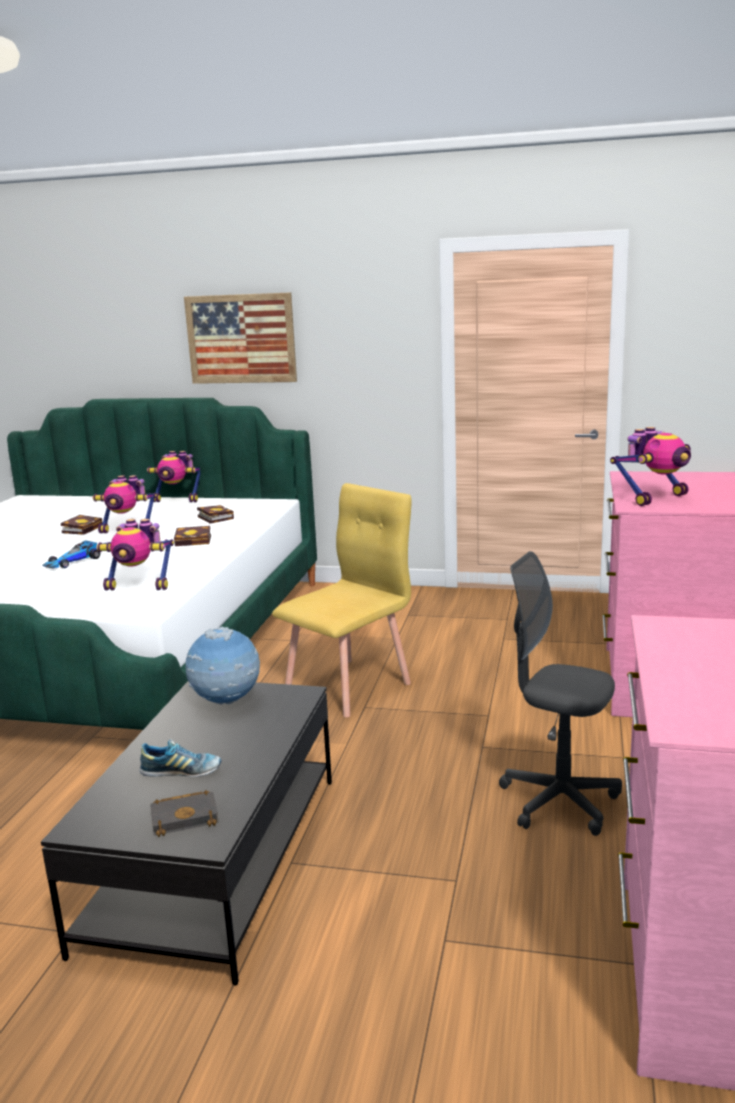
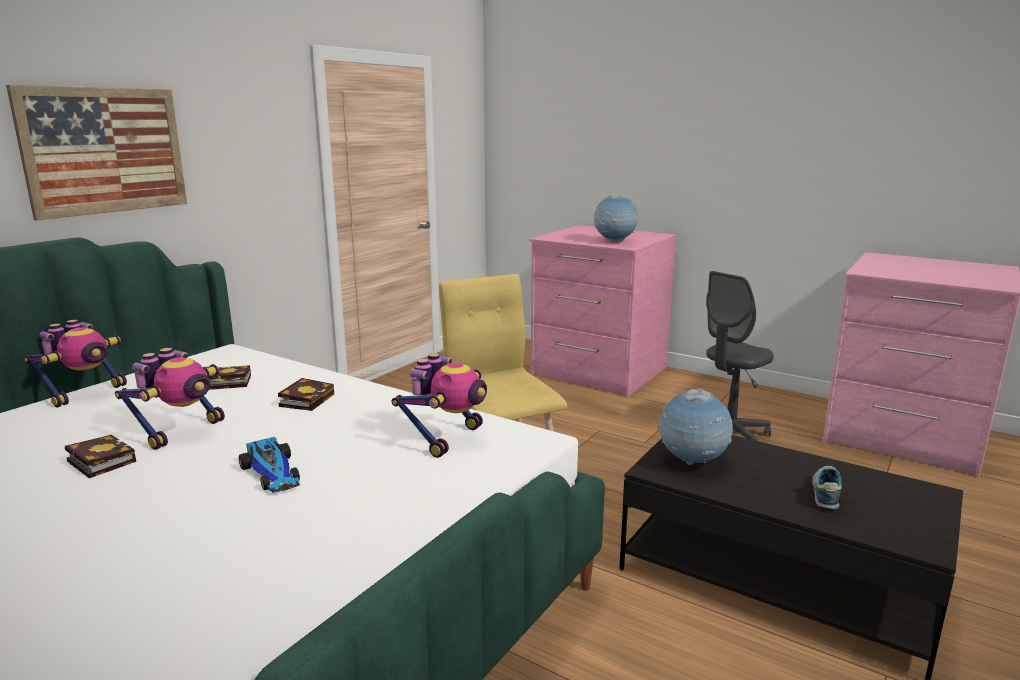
camera: 70 degrees left, 0 degrees up
black book [150,790,219,837] -> none
toy robot [610,427,691,506] -> globe [594,194,638,242]

